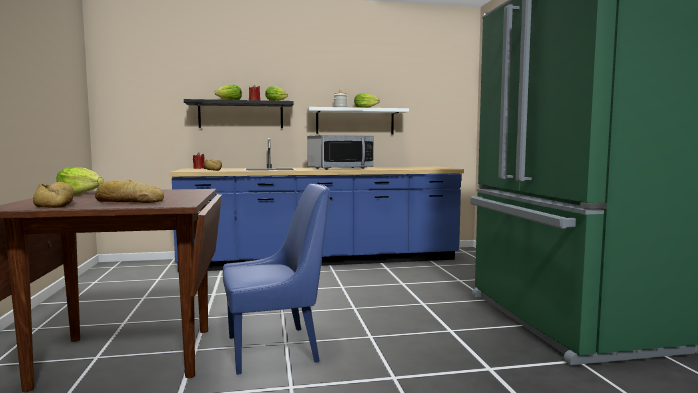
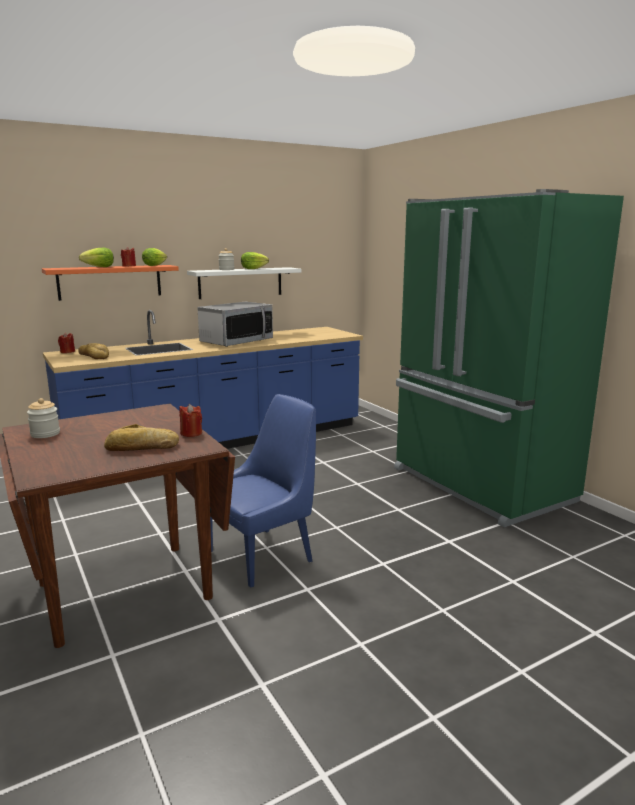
camera: 20 degrees left, 10 degrees up
bread [33,182,73,208] -> none
lettuce [56,167,103,195] -> jar [27,398,60,438]
black shelf [184,99,294,128] -> orange shelf [42,265,179,301]
none -> red candle [179,404,202,437]

